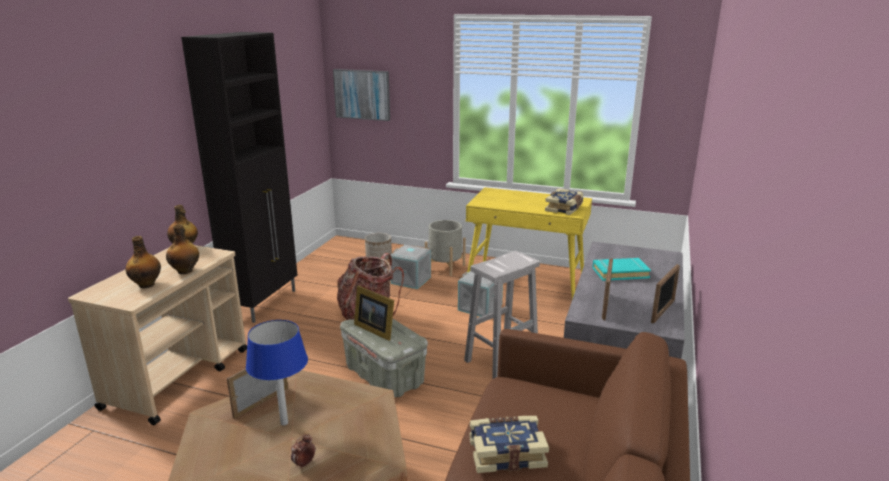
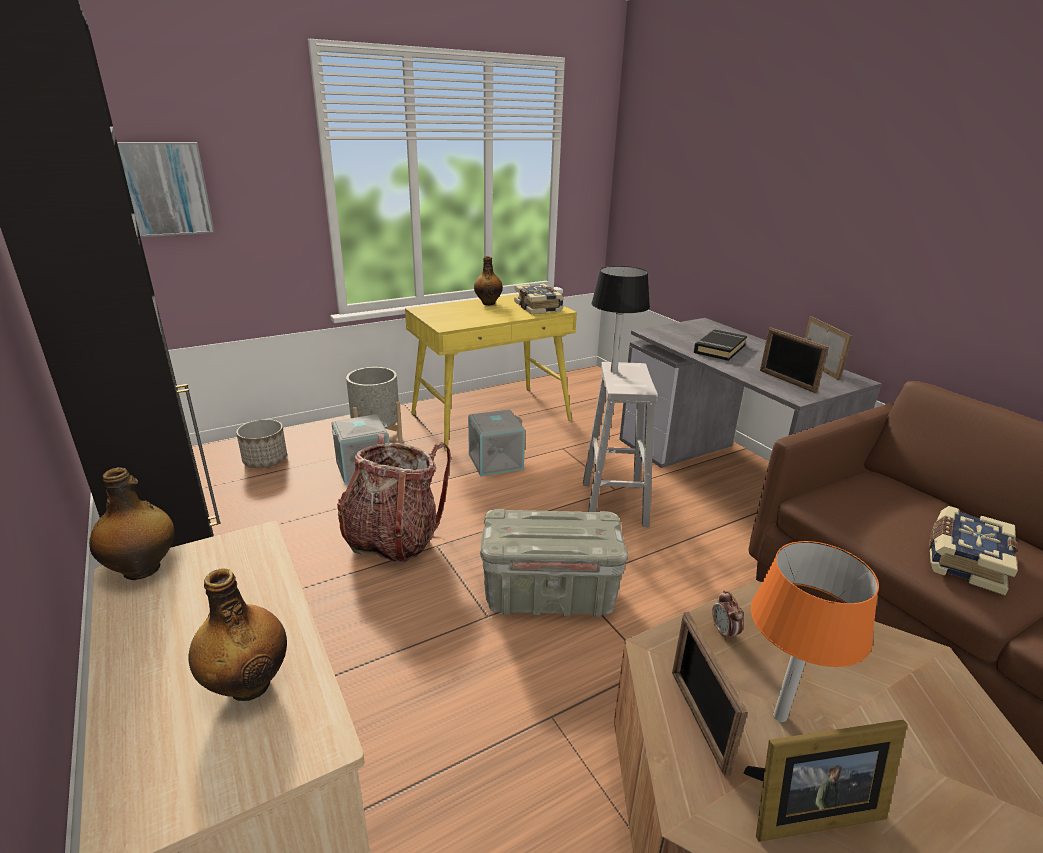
camera: 50 degrees left, 5 degrees up
bottle [166,224,199,274] -> bottle moved to [474,256,503,305]
blue table lamp [246,320,308,426] -> orange table lamp [751,541,879,722]
alarm clock [291,434,315,469] -> alarm clock moved to [712,590,744,641]
picture frame [354,286,394,341] -> picture frame moved to [744,720,907,842]
turquoise book [592,258,651,281] -> black book [694,330,747,361]
none -> black table lamp [591,266,650,373]

